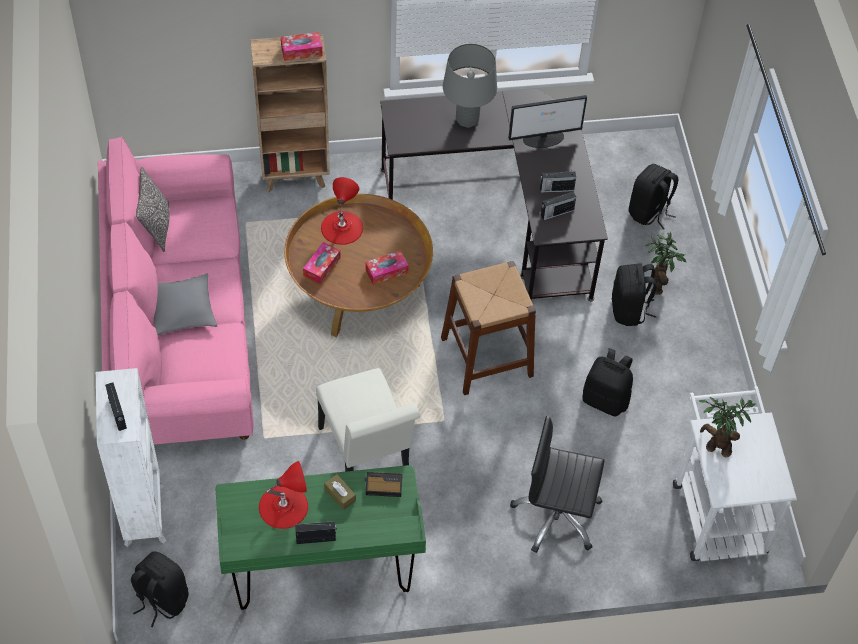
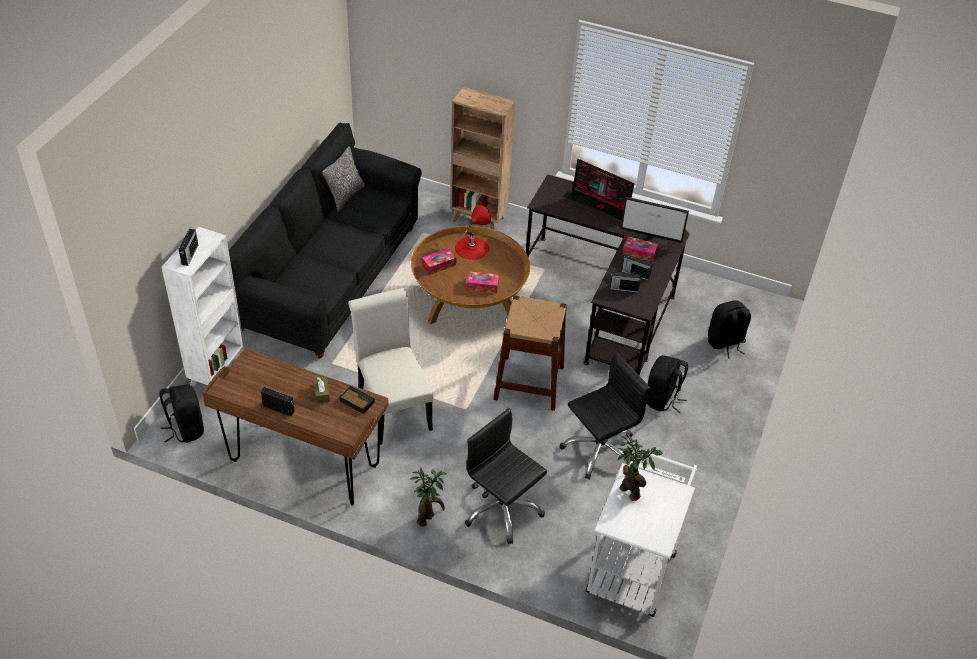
camera: 30 degrees right, 10 degrees down
pink sofa [98,136,254,445] -> black sofa [229,123,422,359]
grey pillow [154,273,217,335] -> none
green desk [216,465,426,610] -> brown desk [202,349,389,505]
red table lamp [259,461,308,529] -> none
tissue box [281,32,323,61] -> tissue box moved to [622,236,658,262]
white chair [316,368,420,472] -> white chair turned 150 degrees clockwise [348,288,433,445]
grey table lamp [443,44,497,128] -> monitor [563,159,635,220]
black backpack [583,348,633,417] -> black office chair [560,352,650,480]
potted plant [645,232,687,295] -> potted plant moved to [410,467,447,526]

